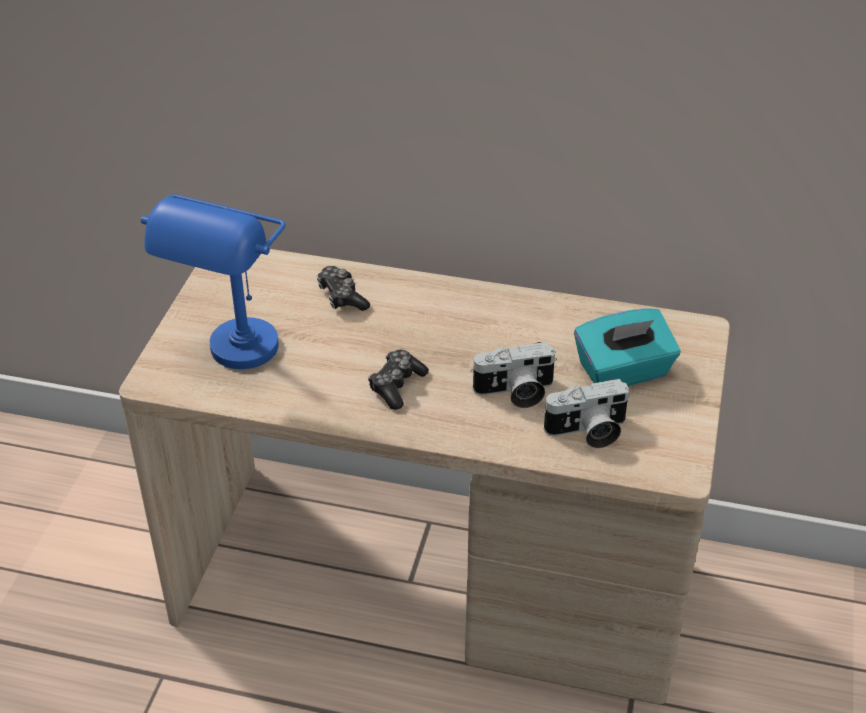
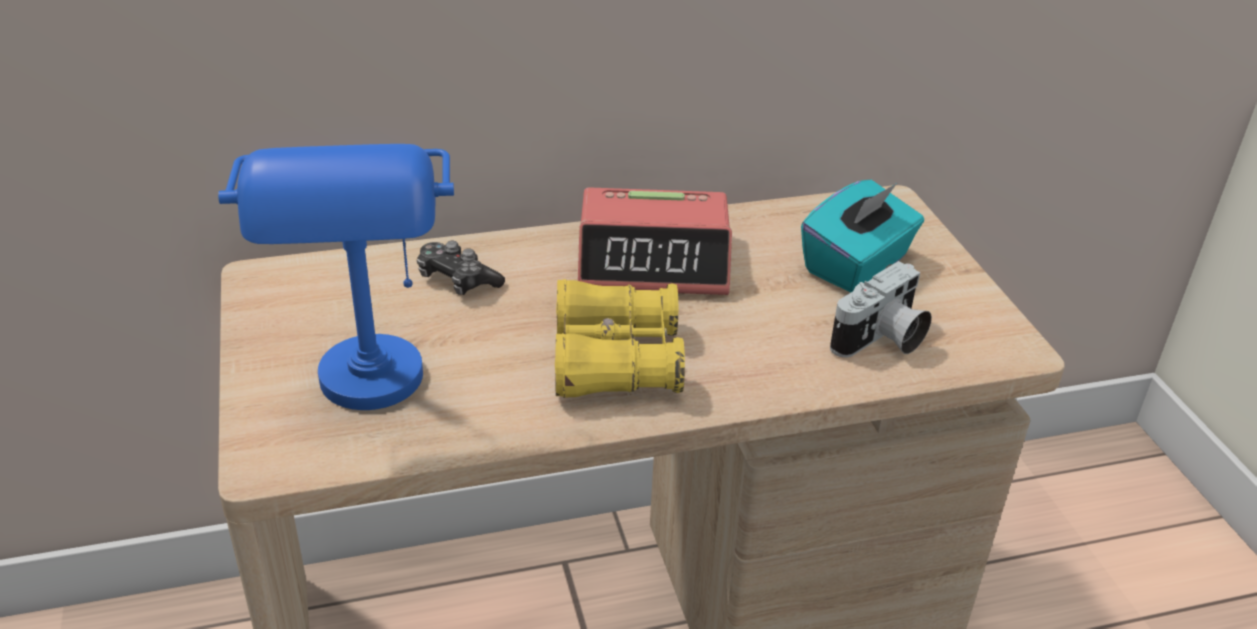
camera: 30 degrees left, 5 degrees down
game controller [368,350,429,410] -> yellow binoculars [555,279,685,398]
camera [470,342,557,408] -> none
none -> alarm clock [578,187,732,295]

